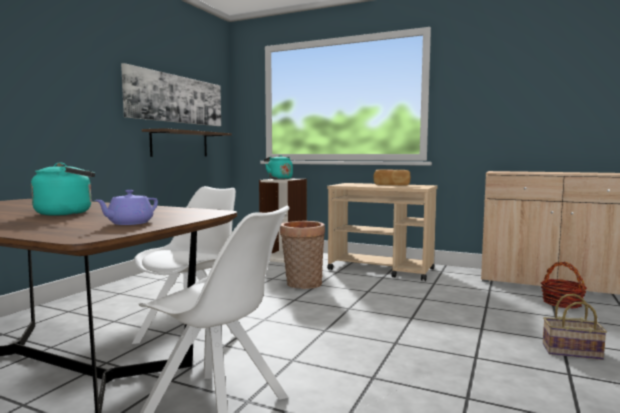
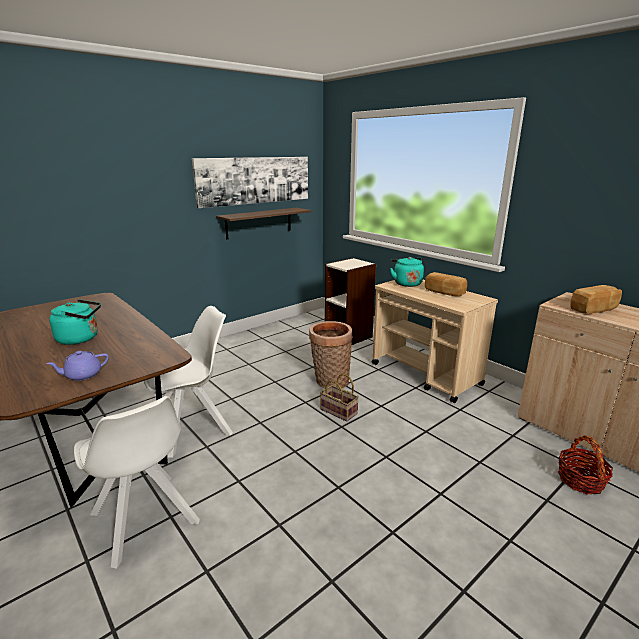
camera: 25 degrees right, 15 degrees up
turquoise kettle [264,155,293,180] -> turquoise kettle moved to [390,257,424,287]
basket [543,294,607,360] -> basket moved to [320,374,359,422]
none -> bread [570,285,622,314]

